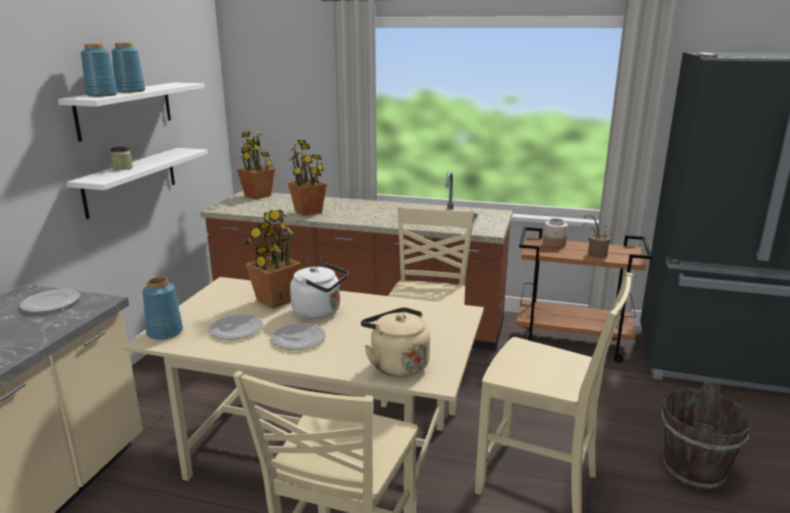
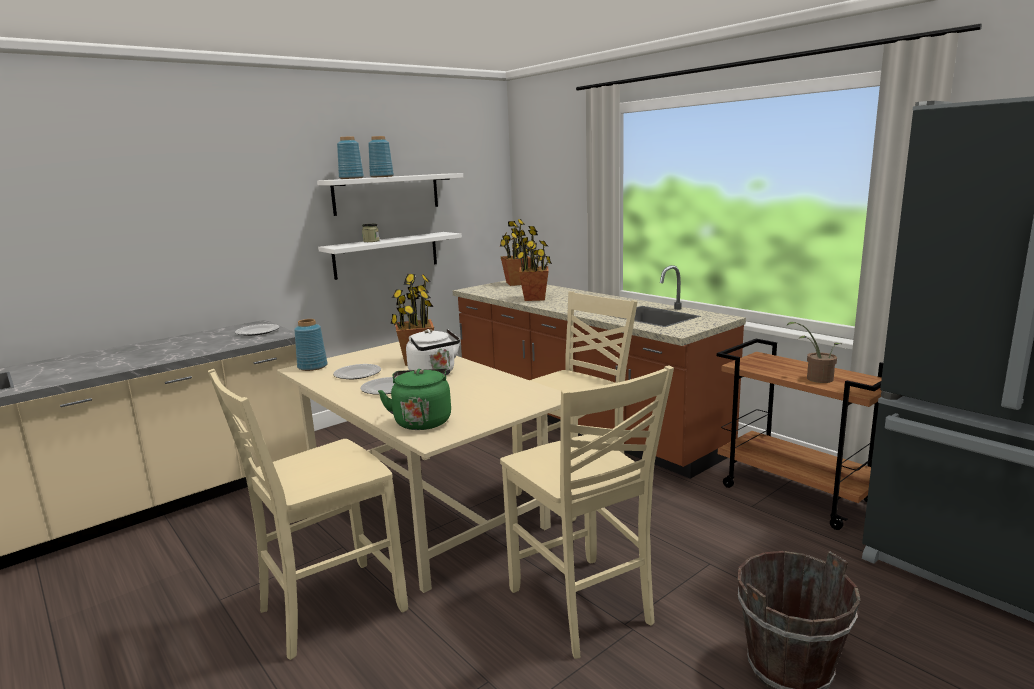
camera: 35 degrees right, 5 degrees down
beige kettle [361,307,430,377] -> green kettle [378,369,451,430]
jar [543,218,568,247] -> none

